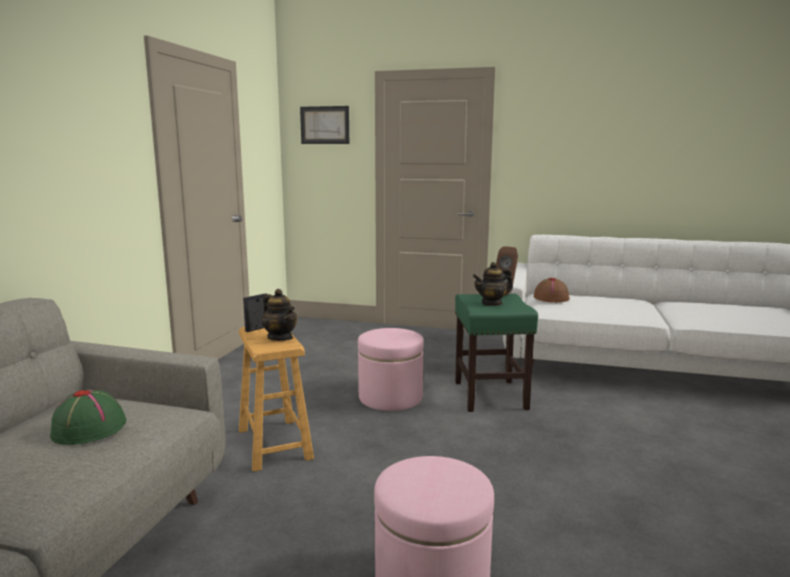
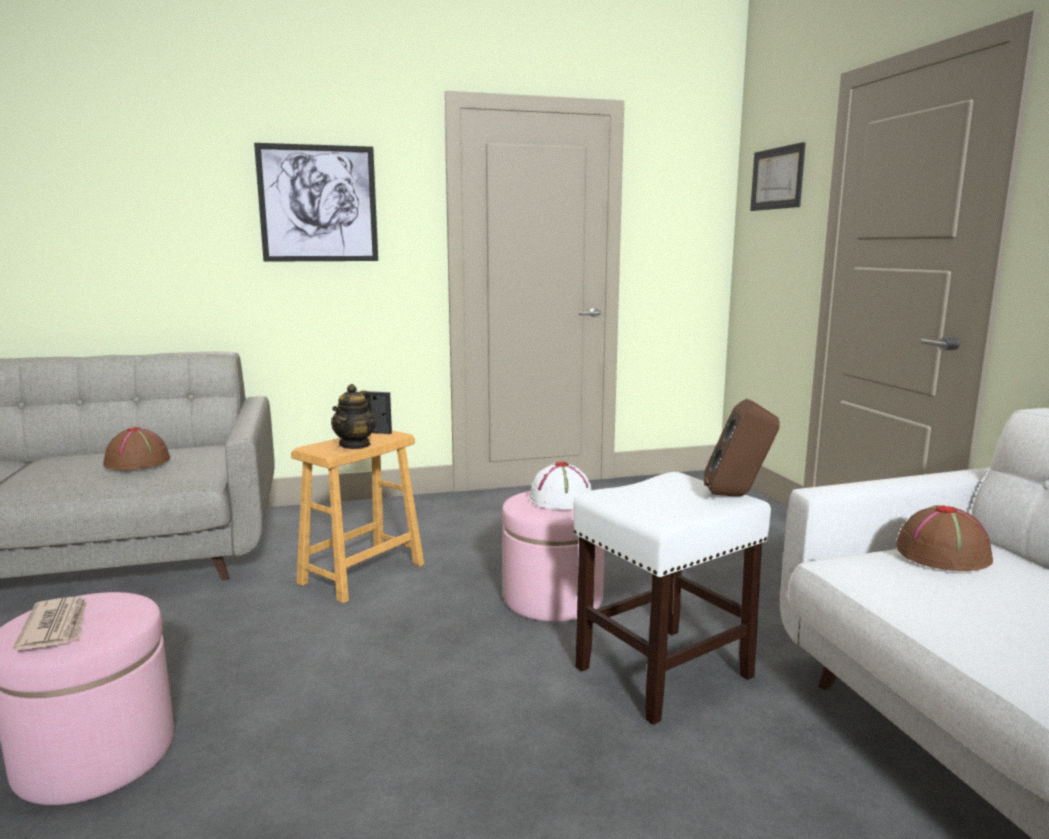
camera: 60 degrees right, 0 degrees up
green hat [50,390,126,445] -> brown hat [103,427,170,470]
green stool [455,293,538,412] -> white stool [573,472,771,725]
teapot [473,262,513,306] -> none
none -> newspaper [13,596,87,650]
none -> picture [254,143,378,262]
none -> white hat [529,462,592,510]

